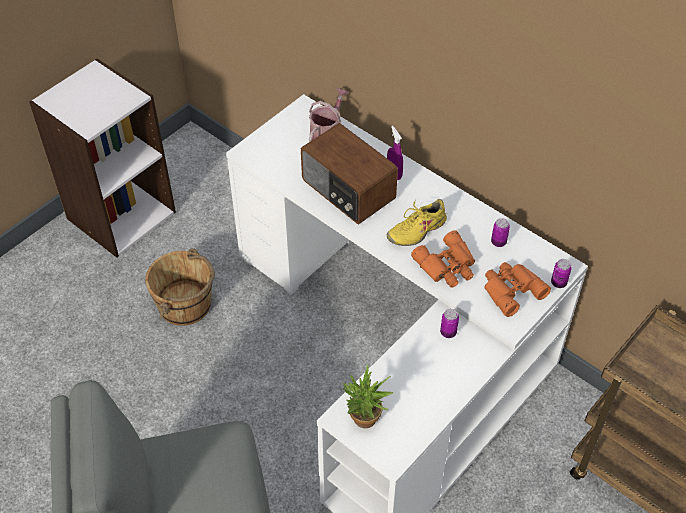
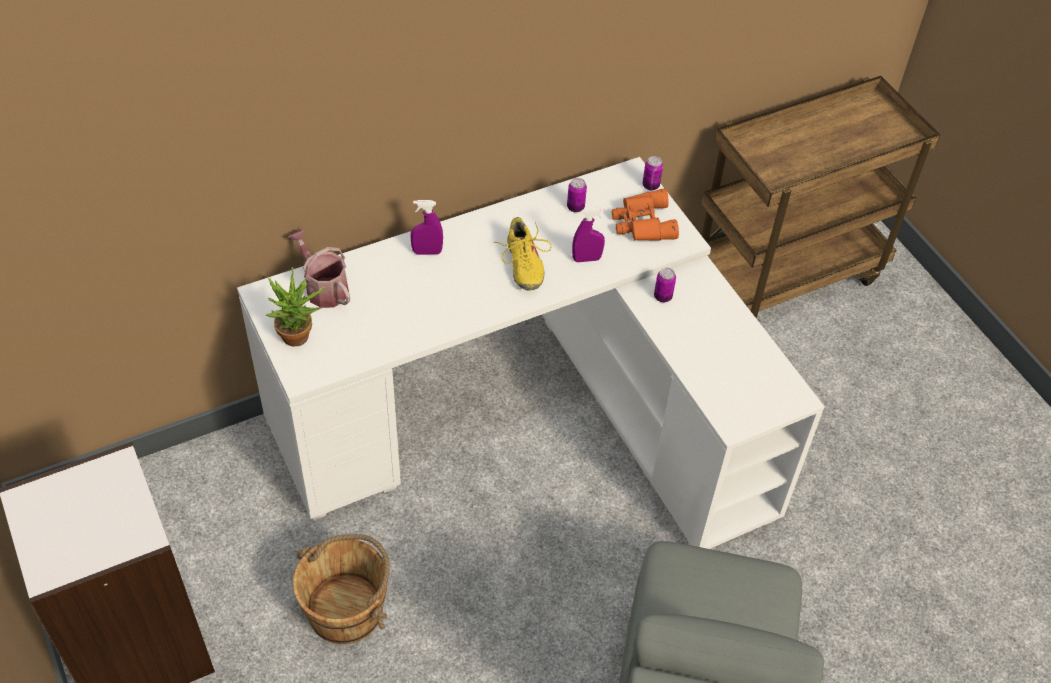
camera: 70 degrees left, 0 degrees up
radio [301,123,398,224] -> none
potted plant [343,365,394,428] -> potted plant moved to [266,267,325,347]
orange binoculars [411,230,475,288] -> purple spray bottle [572,207,605,262]

